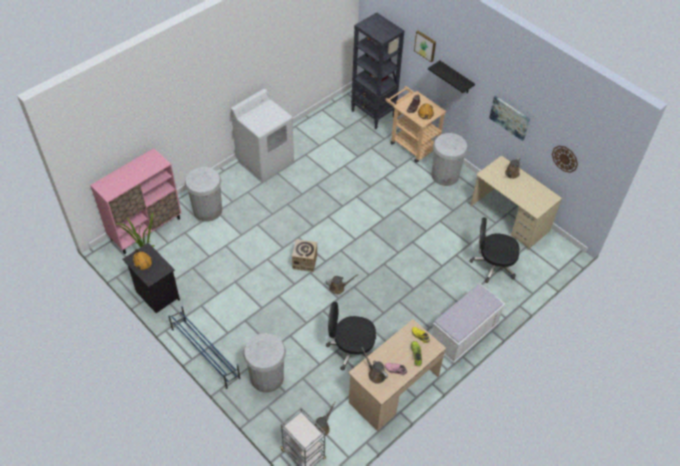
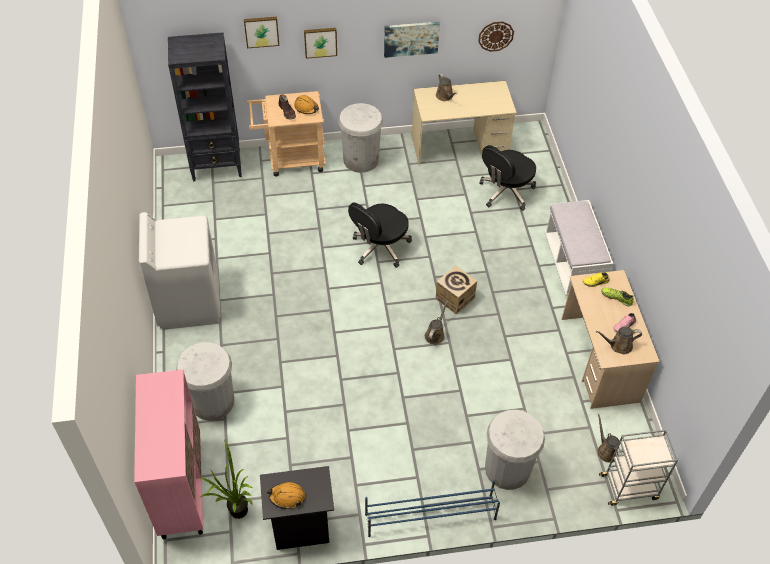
camera: 55 degrees left, 0 degrees up
cardboard box [292,239,317,272] -> cardboard box moved to [436,265,477,315]
black office chair [326,302,376,371] -> black office chair moved to [348,203,412,268]
black shelf [428,61,475,94] -> picture [304,28,337,59]

